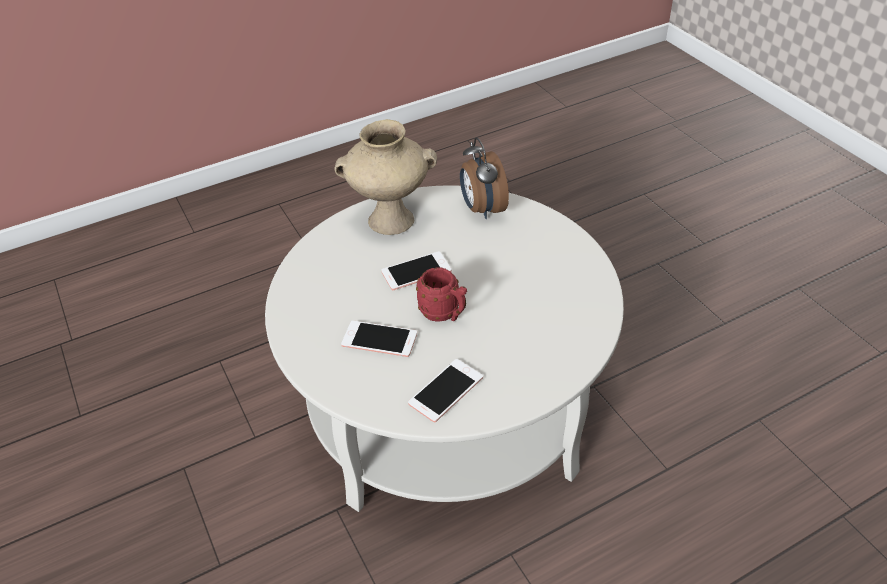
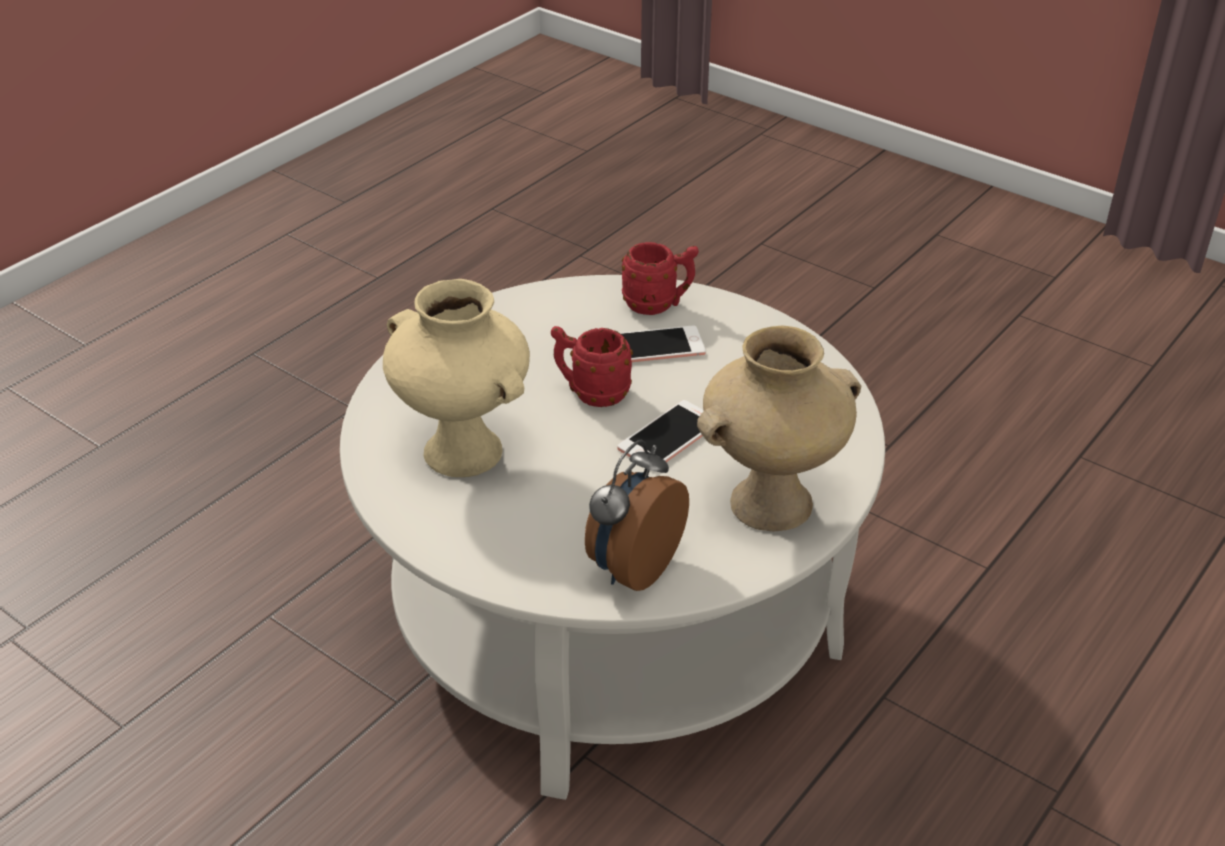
camera: 155 degrees right, 5 degrees down
phone [408,359,483,422] -> none
alarm clock [460,138,509,219] -> alarm clock turned 105 degrees counterclockwise [585,440,689,591]
none -> beige vase [383,279,530,477]
none -> red mug [622,242,699,315]

